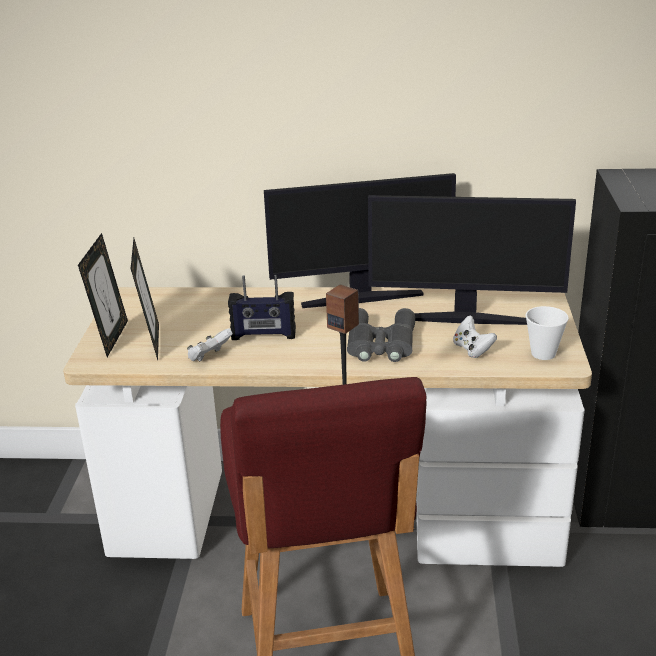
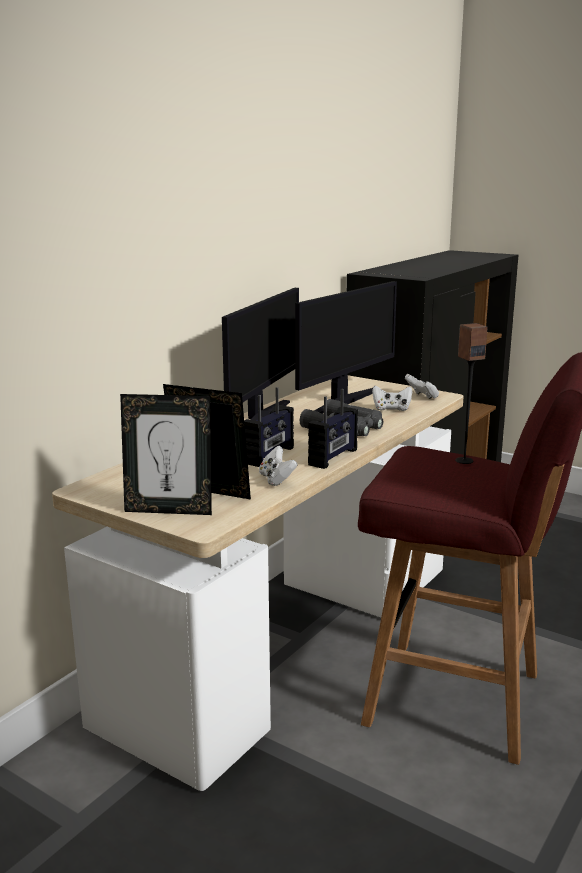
camera: 60 degrees left, 10 degrees down
picture frame [78,233,128,357] -> picture frame turned 150 degrees clockwise [120,394,212,515]
cup [525,306,569,360] -> white game controller [405,374,439,399]
none -> radio [308,389,358,469]

